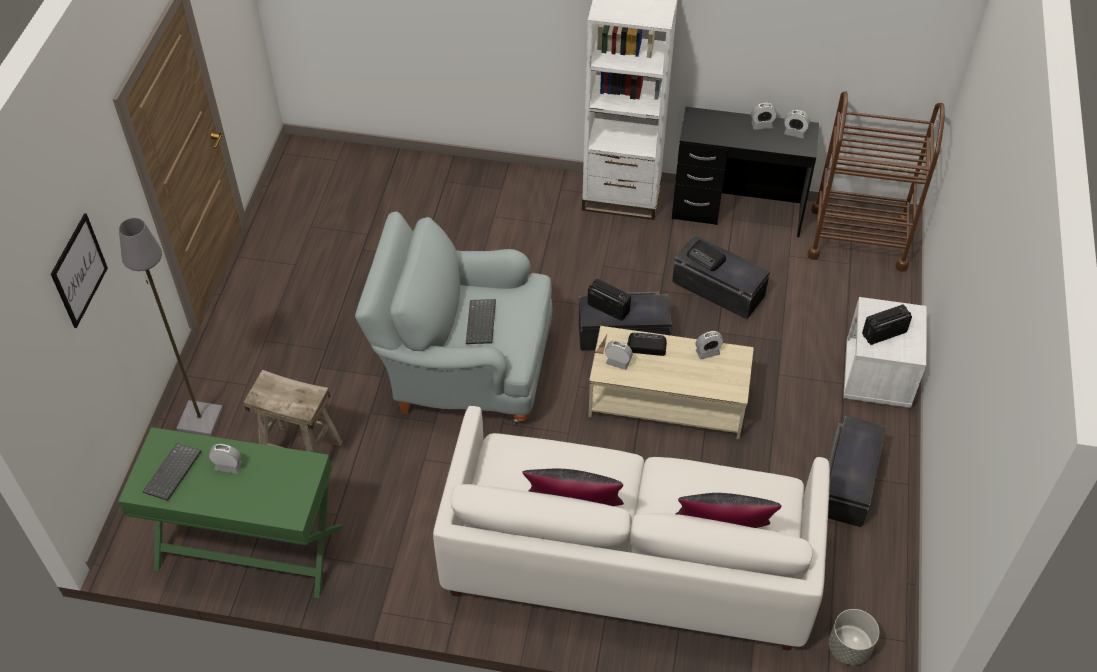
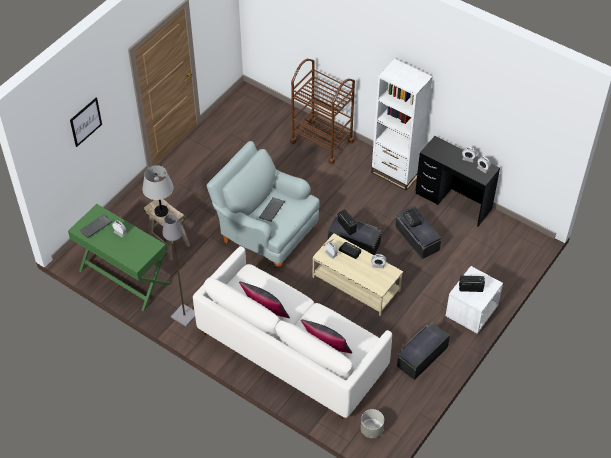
camera: 25 degrees right, 0 degrees up
grey floor lamp [119,218,223,436] -> grey floor lamp moved to [163,214,195,327]
brown cart [807,91,945,272] -> brown cart moved to [290,59,355,164]
none -> grey table lamp [142,165,174,217]

